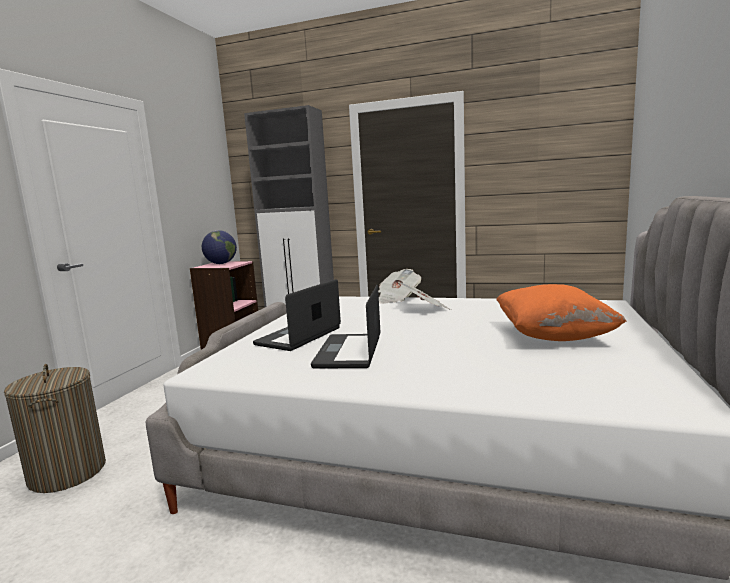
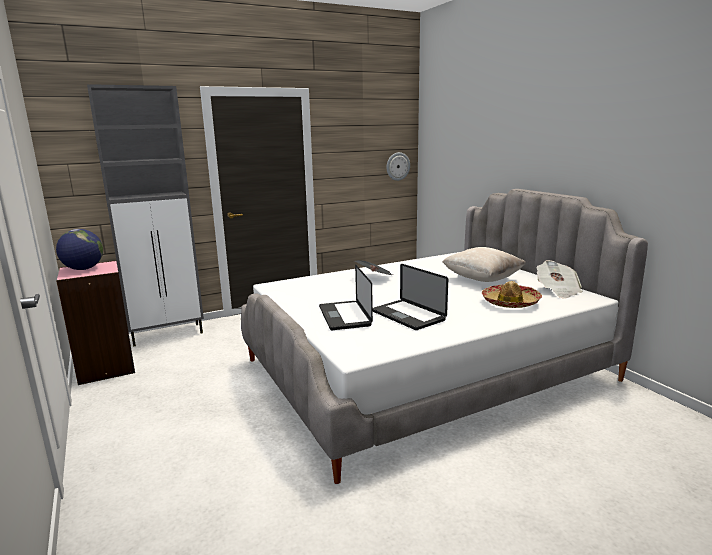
camera: 45 degrees left, 5 degrees up
laundry basket [4,364,106,493] -> none
newspaper [378,269,421,304] -> newspaper moved to [537,260,583,299]
orange pillow [496,284,627,341] -> beige pillow [442,247,526,282]
none -> wall clock [386,152,410,181]
none -> hat [482,281,542,308]

